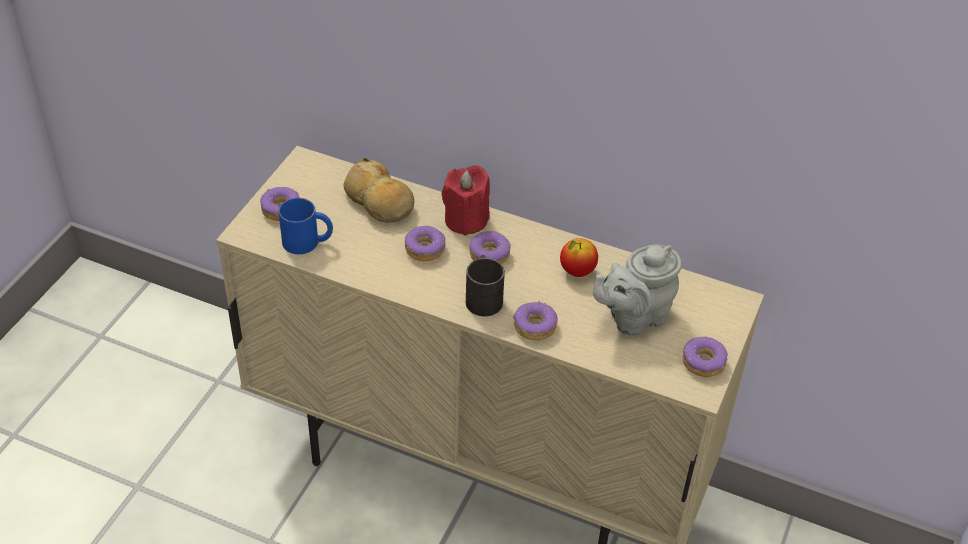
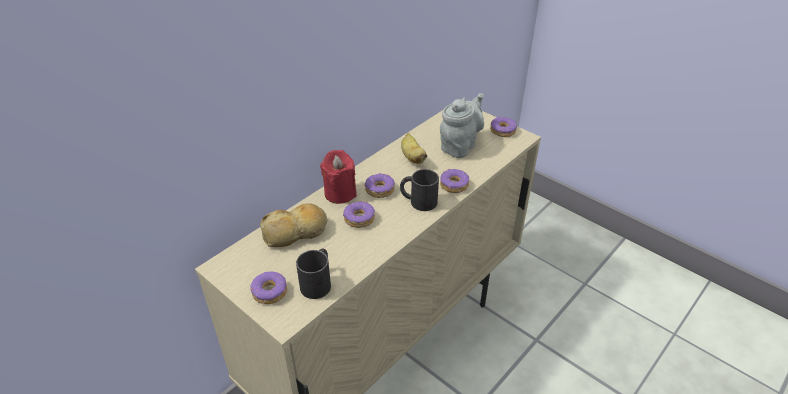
camera: 70 degrees left, 5 degrees down
blue mug [278,198,333,254] -> black mug [296,249,331,299]
apple [560,238,598,277] -> banana [401,133,427,164]
grey teapot [593,244,682,335] -> grey teapot turned 135 degrees counterclockwise [440,93,484,158]

